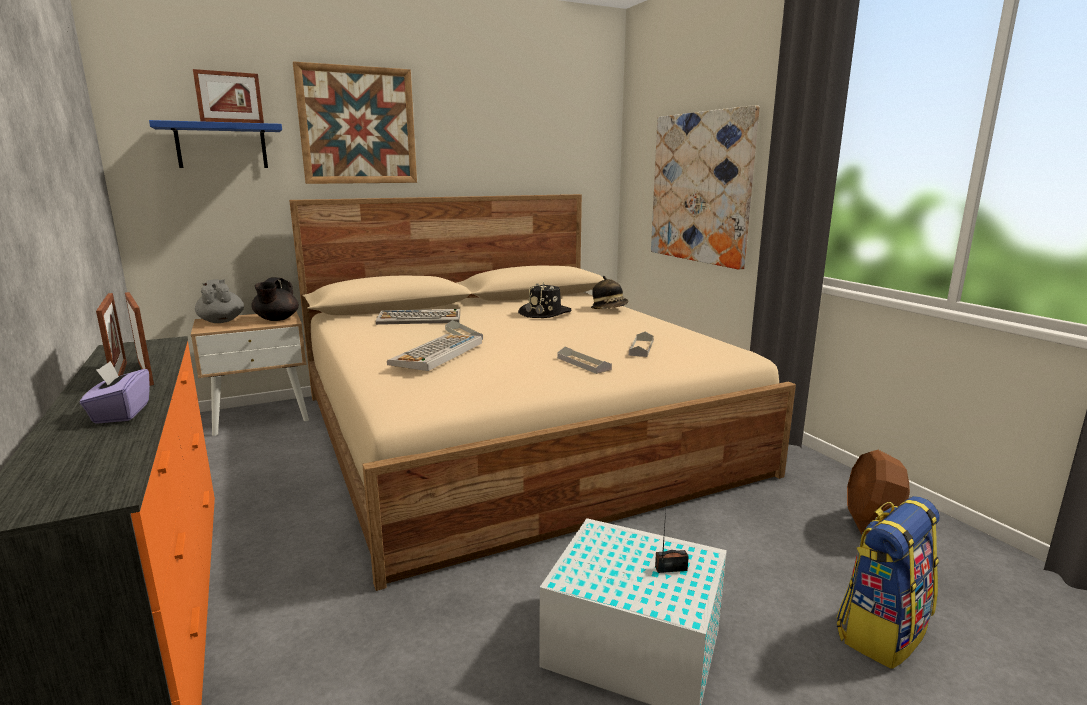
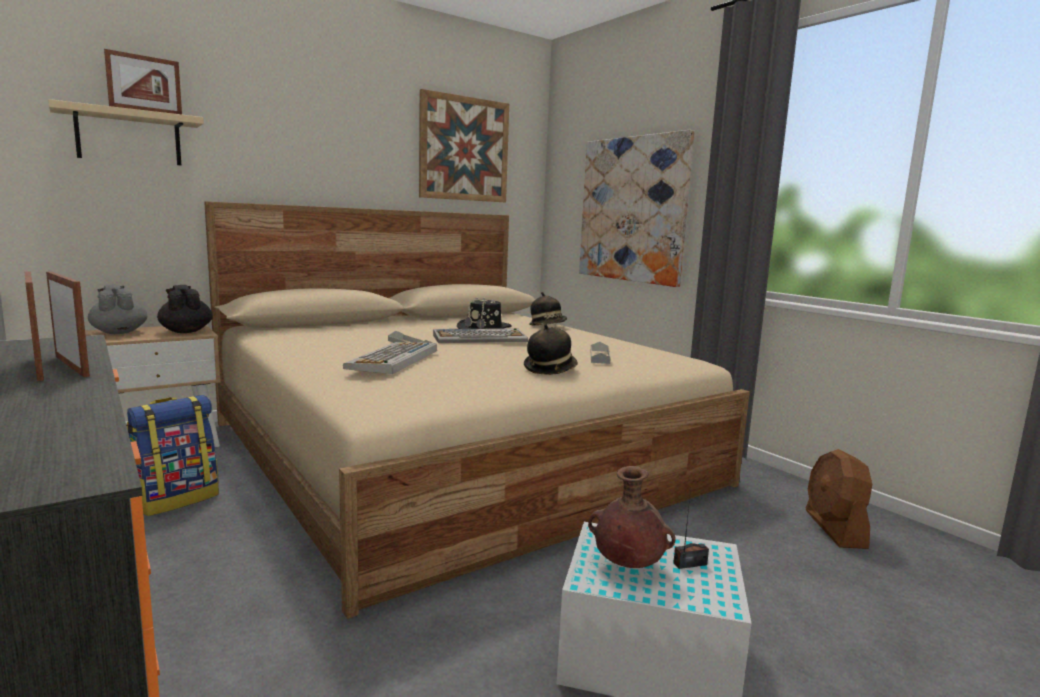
camera: 10 degrees left, 5 degrees down
purple tissue box [80,361,150,424] -> none
blue shelf [149,120,282,168] -> beige shelf [48,99,204,165]
black teapot [251,278,299,321] -> black teapot turned 150 degrees clockwise [157,285,213,333]
picture [293,61,417,184] -> picture moved to [419,89,509,202]
keyboard [376,309,460,325] -> keyboard moved to [433,328,528,343]
grey tray [557,347,612,374] -> hat [524,324,578,375]
backpack [836,496,940,669] -> backpack moved to [126,395,219,516]
none -> brown vase [588,466,676,568]

